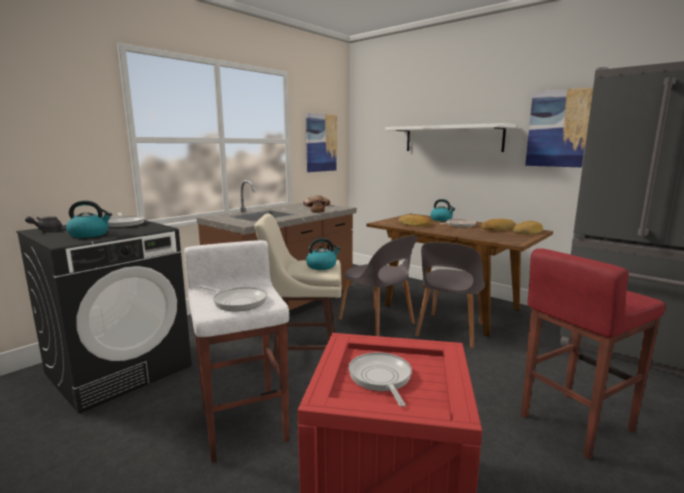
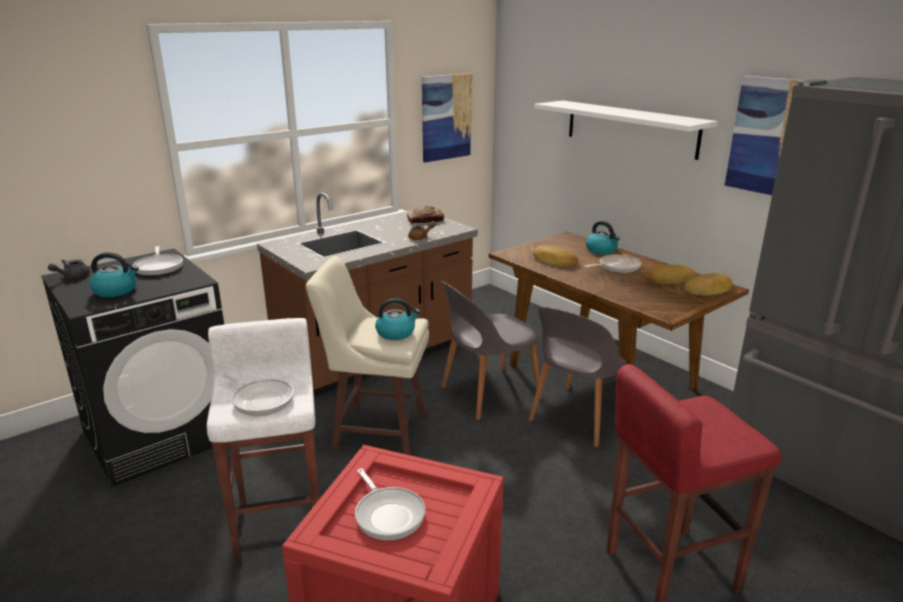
camera: 10 degrees right, 10 degrees up
grey chair [339,235,418,336] -> grey chair turned 90 degrees clockwise [440,281,542,420]
frying pan [349,352,412,407] -> frying pan turned 150 degrees clockwise [355,468,425,540]

